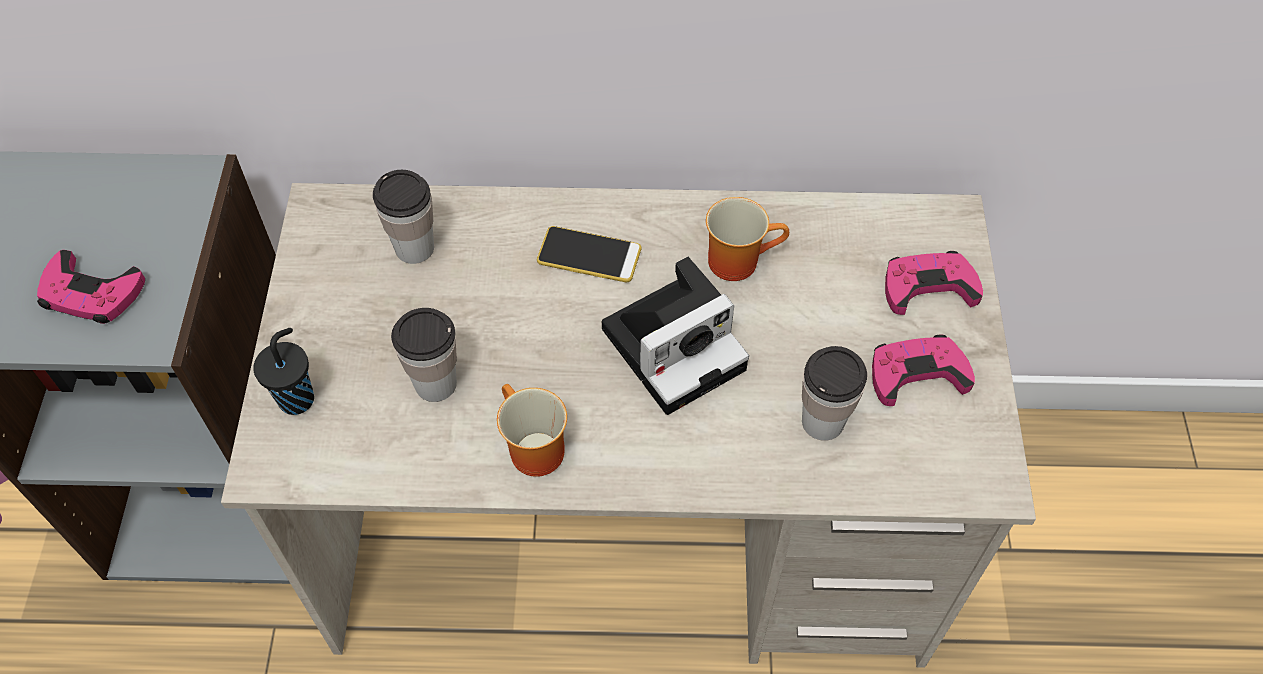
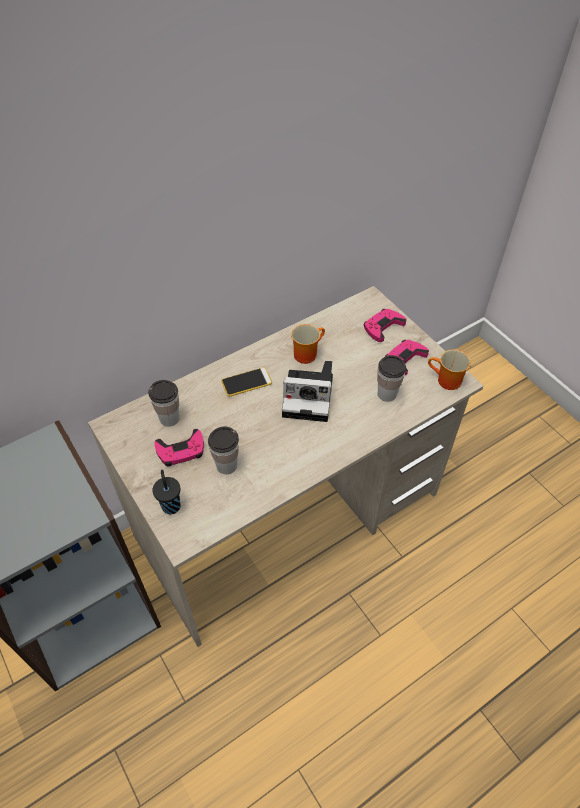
camera: 35 degrees left, 5 degrees down
pink game controller [37,250,145,324] -> pink game controller moved to [154,429,204,466]
mug [497,384,567,477] -> mug moved to [428,349,471,390]
camera [602,257,749,415] -> camera turned 75 degrees clockwise [282,361,333,422]

